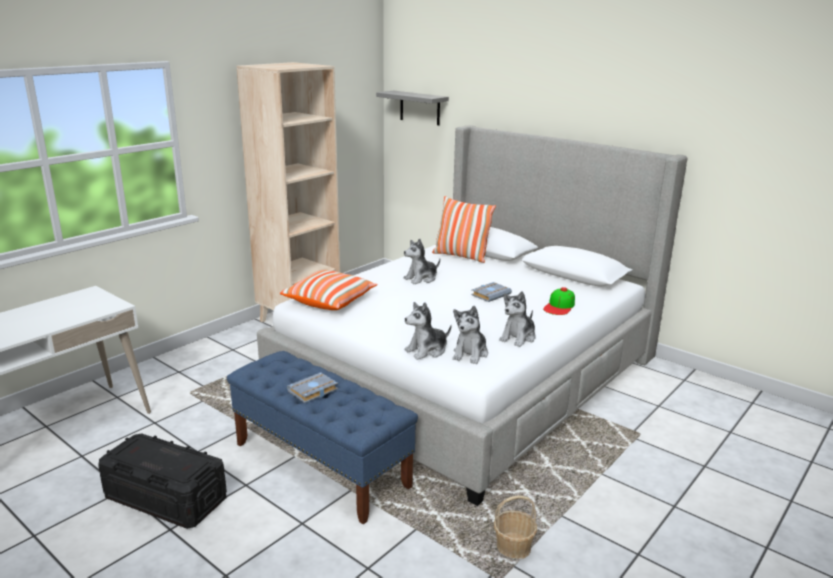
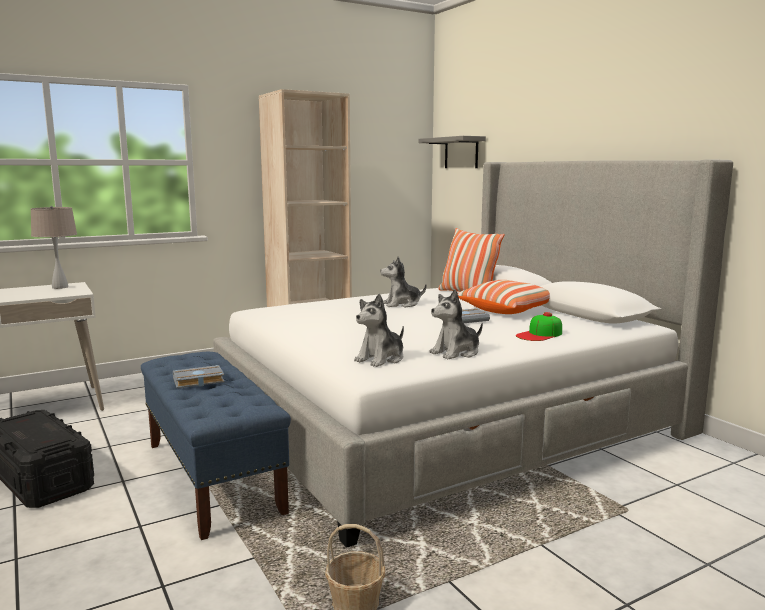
camera: 20 degrees right, 10 degrees down
pillow [280,270,378,310] -> pillow moved to [458,280,550,314]
plush toy [405,302,451,360] -> none
none -> beige table lamp [31,206,77,289]

